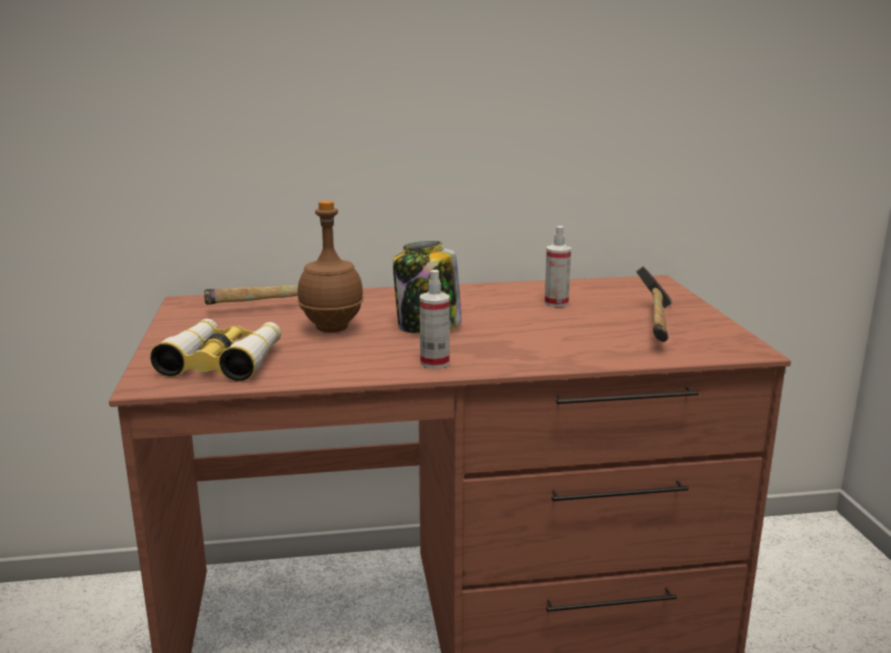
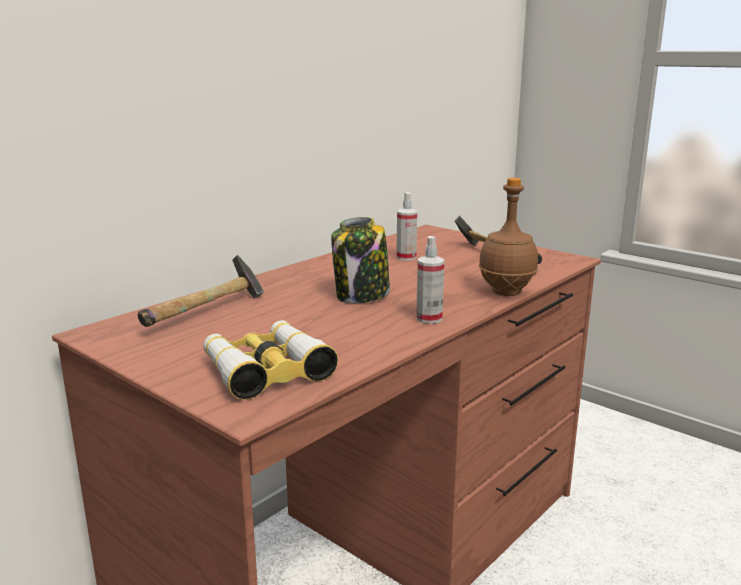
camera: 40 degrees left, 0 degrees up
brown bottle [297,200,364,333] -> brown bottle moved to [479,178,538,296]

